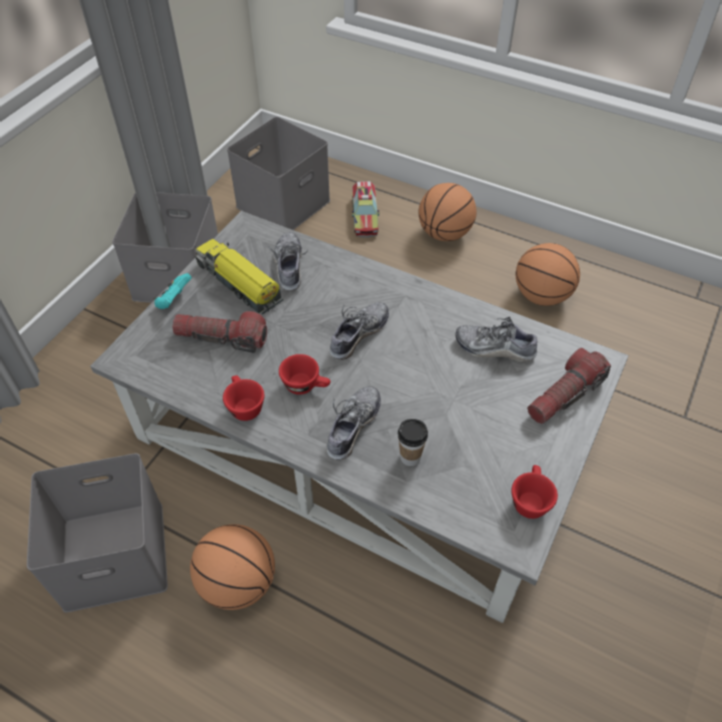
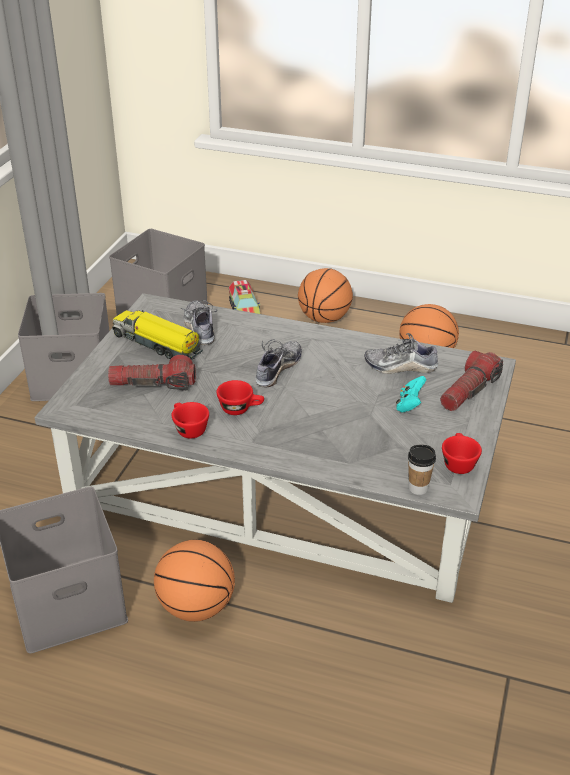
camera: 10 degrees left, 15 degrees down
turquoise game controller [153,273,192,309] -> turquoise game controller moved to [396,376,426,413]
shoe [327,386,381,460] -> none
cup [398,419,428,466] -> cup moved to [408,444,436,495]

